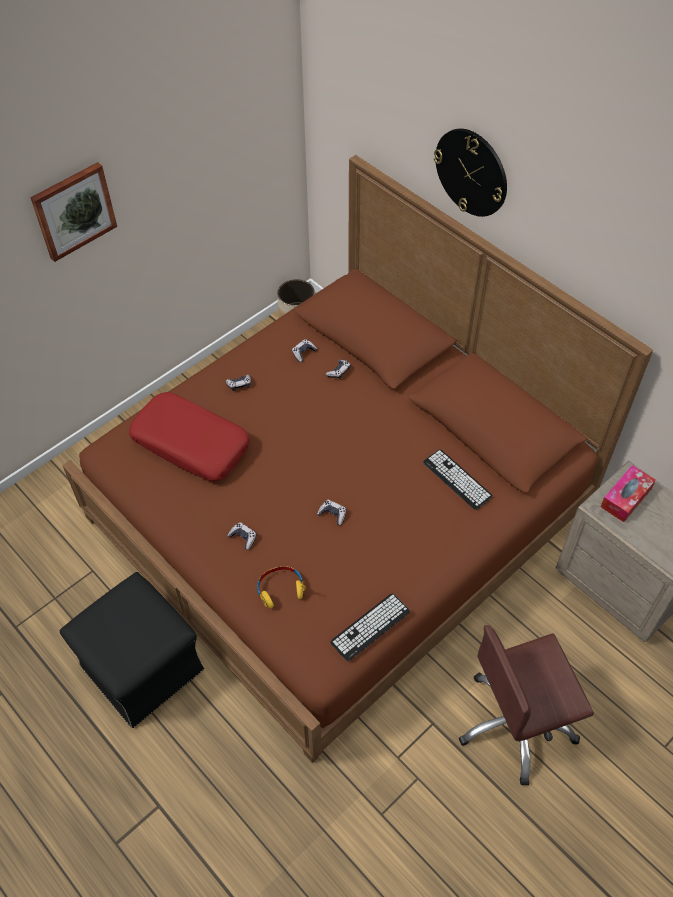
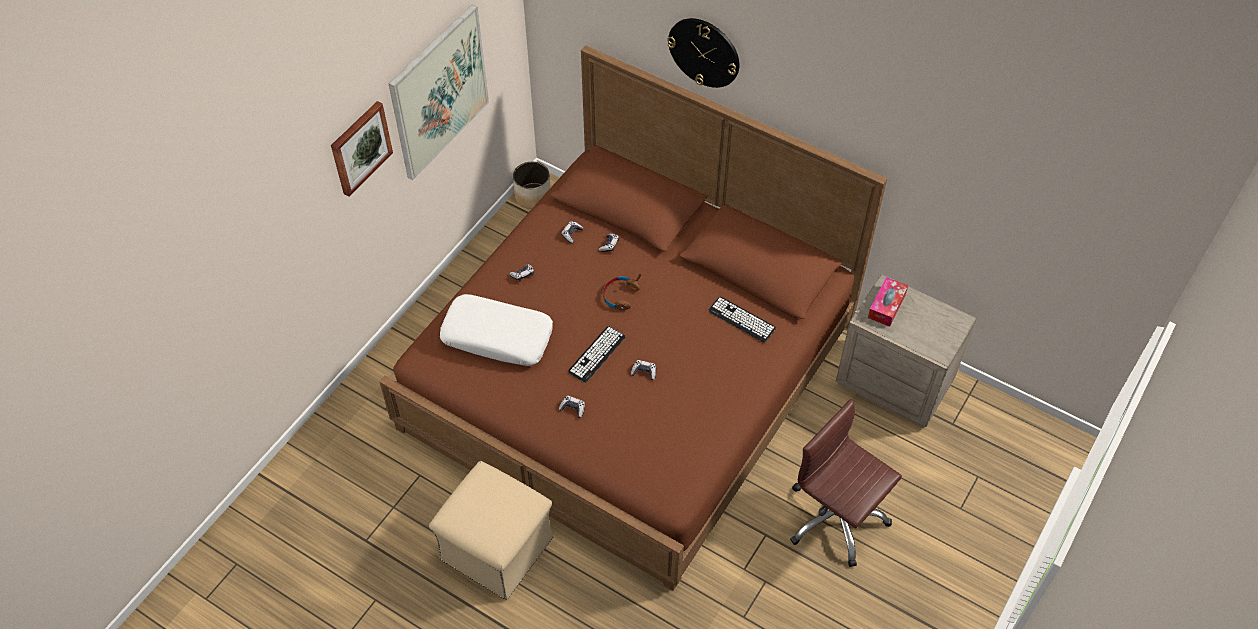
camera: 15 degrees left, 0 degrees up
black ottoman [60,572,204,728] -> beige ottoman [429,461,554,600]
red pillow [129,392,250,481] -> white pillow [440,294,553,366]
yellow headphones [257,566,306,608] -> none
keyboard [330,593,410,661] -> keyboard moved to [568,326,626,383]
brown office chair [459,625,594,785] -> brown office chair turned 75 degrees clockwise [790,399,902,567]
none -> picture [389,4,489,180]
none -> brown headphones [603,274,641,311]

